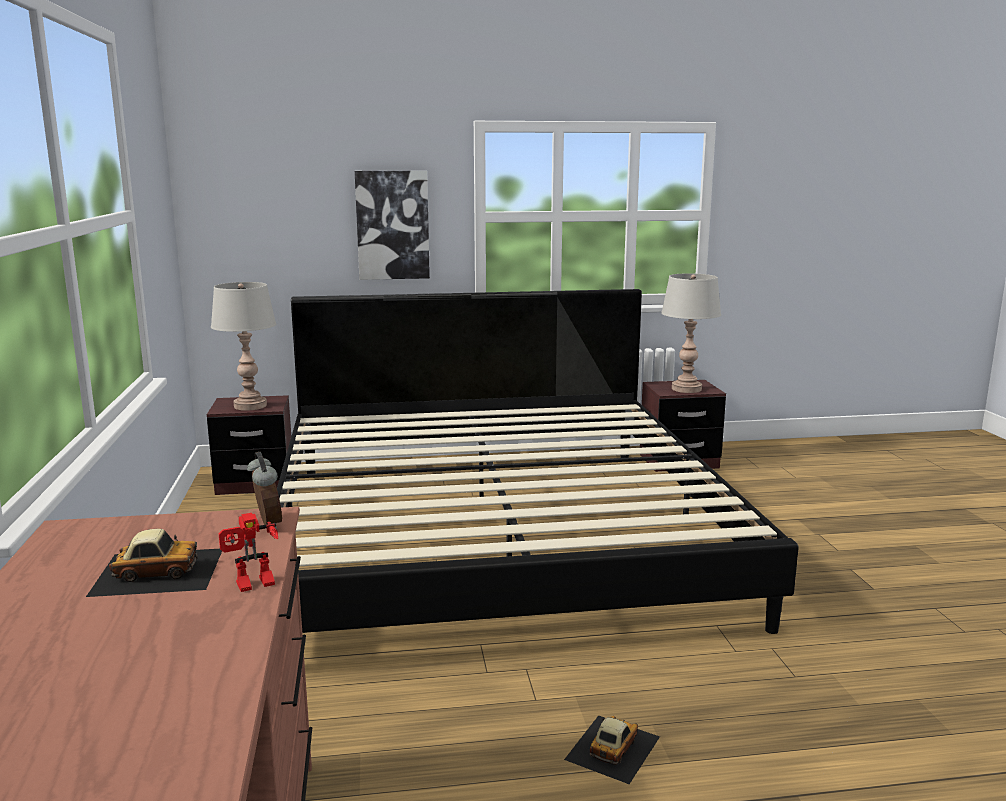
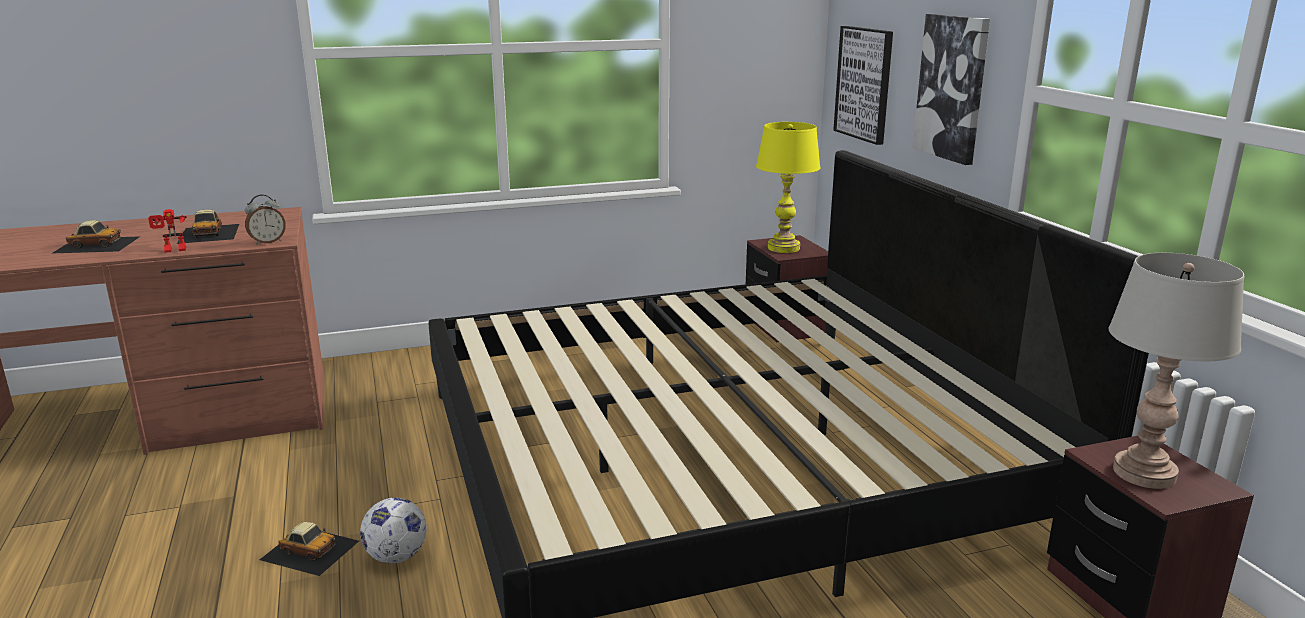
camera: 80 degrees right, 5 degrees up
grey table lamp [211,282,276,411] -> yellow table lamp [756,122,820,253]
toy robot [219,513,278,592] -> toy robot turned 75 degrees counterclockwise [148,209,187,253]
none -> toy car [51,220,141,254]
none -> football [360,497,427,564]
none -> picture [833,26,893,145]

